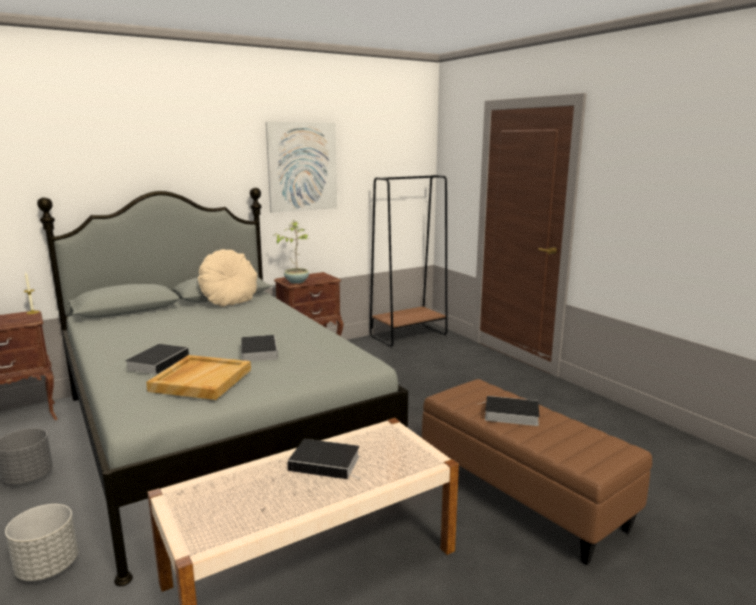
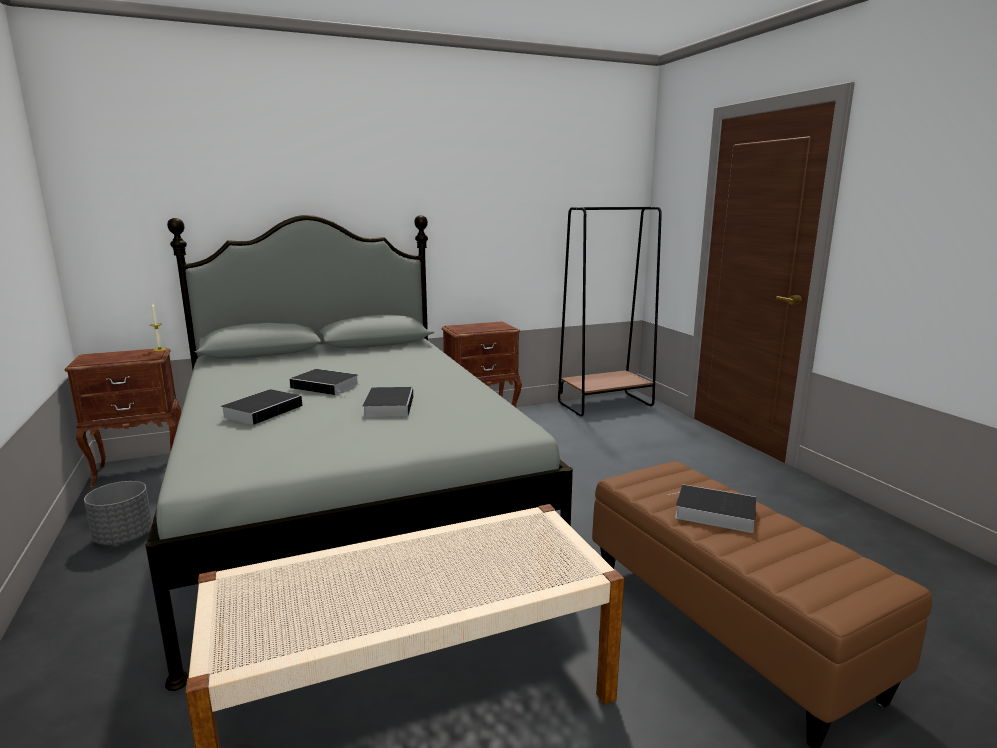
camera: 10 degrees right, 0 degrees up
grey planter [5,504,78,581] -> none
beige tray [146,355,251,400] -> none
beige pillow [198,249,257,307] -> none
picture [266,122,337,213] -> none
potted plant [274,220,309,284] -> none
book [288,439,360,479] -> book moved to [290,369,359,396]

